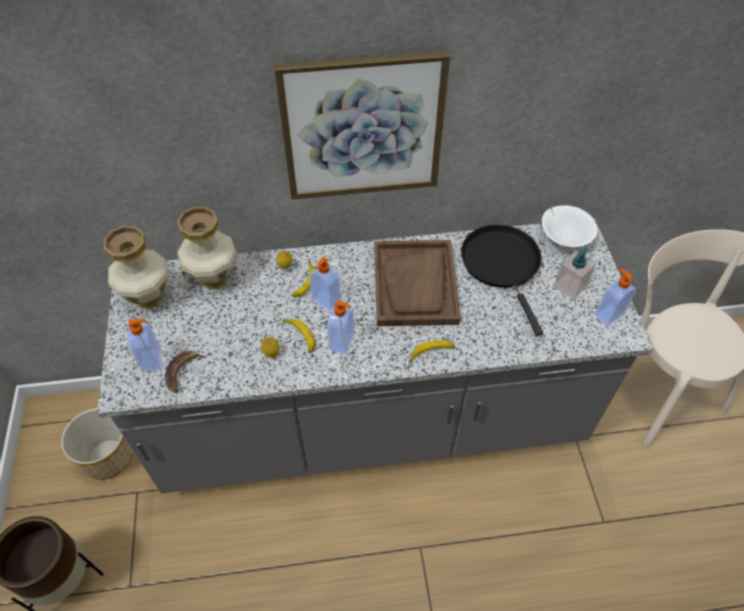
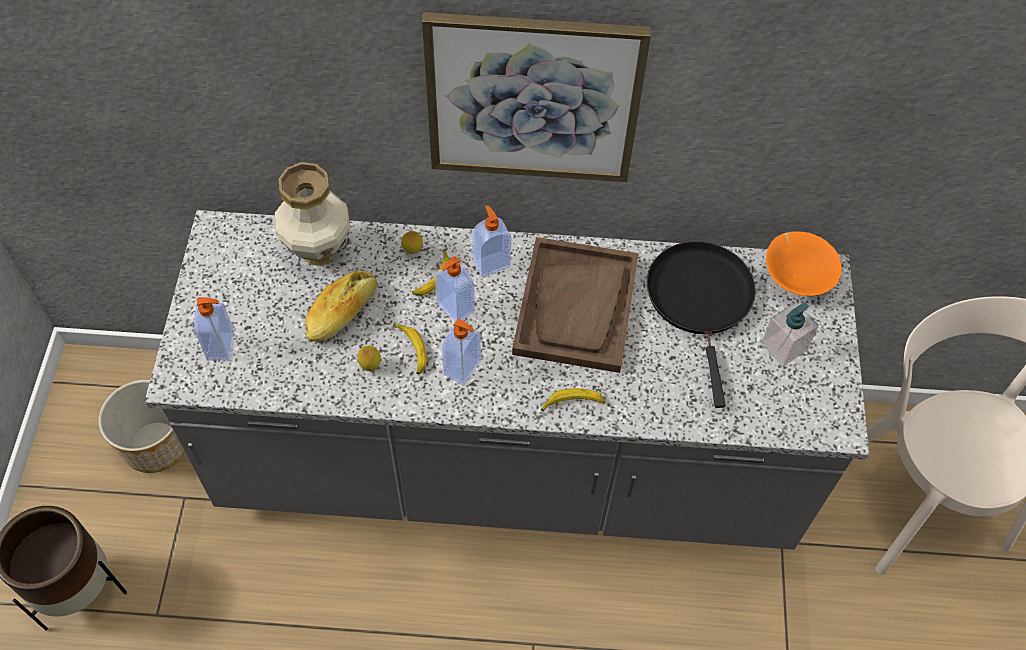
camera: 10 degrees right, 5 degrees up
vase [104,226,168,309] -> none
banana [165,350,207,393] -> none
white bowl [542,205,597,247] -> orange bowl [766,231,842,296]
soap dispenser [594,268,636,327] -> soap dispenser moved to [472,205,512,277]
none -> bread [305,271,377,342]

